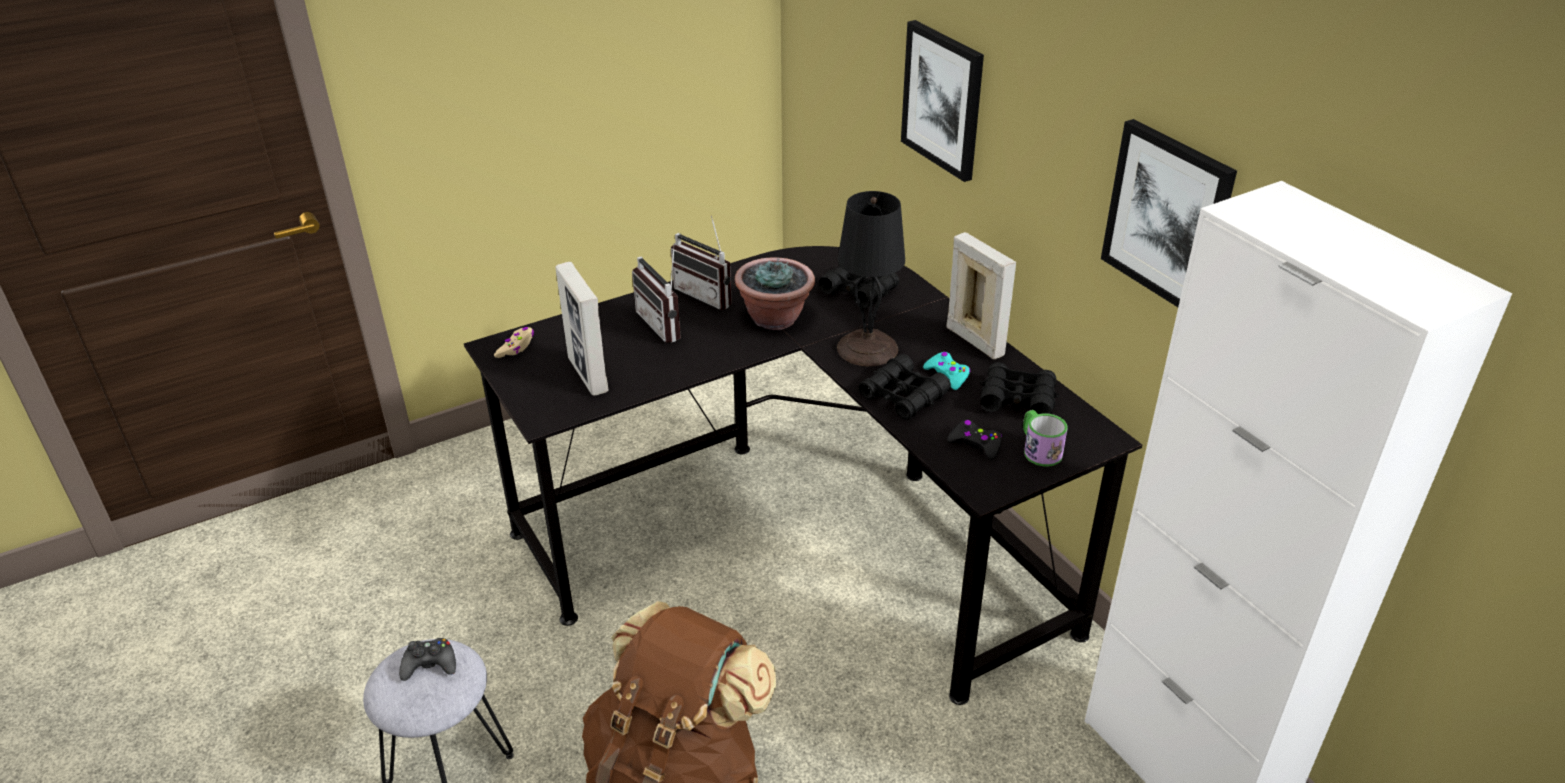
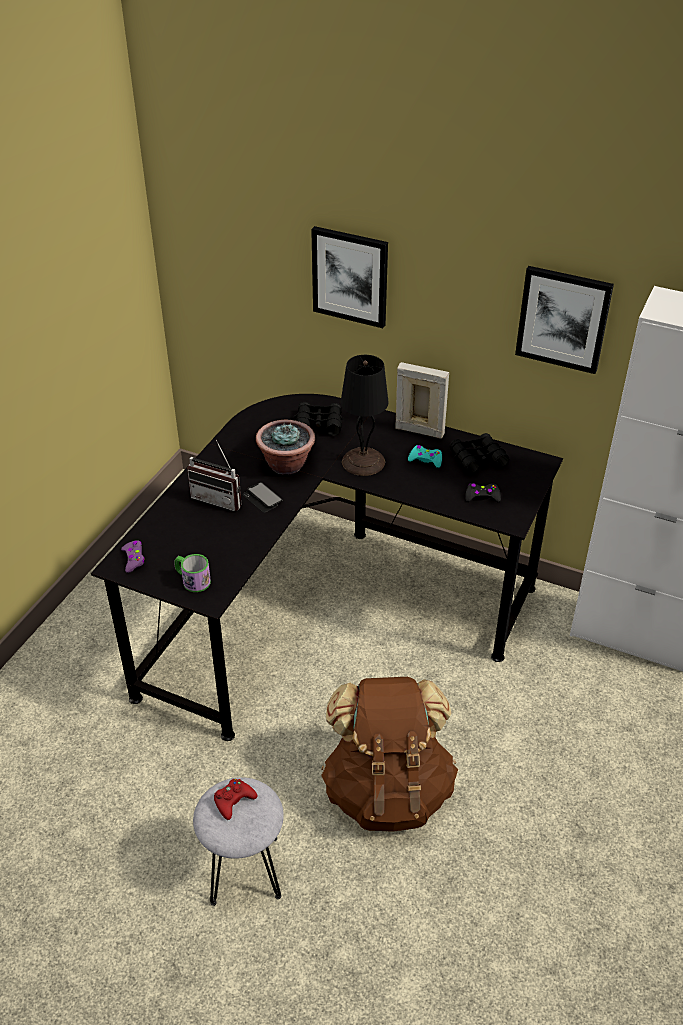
camera: 35 degrees left, 5 degrees up
black game controller [399,638,456,681] -> red game controller [214,779,257,820]
beige game controller [494,327,534,358] -> purple game controller [121,540,145,573]
picture frame [555,262,609,396] -> none
radio [671,216,732,310] -> none
black binoculars [859,354,951,420] -> none
mug [1023,410,1068,466] -> mug moved to [174,554,211,592]
none -> phone [242,482,283,512]

